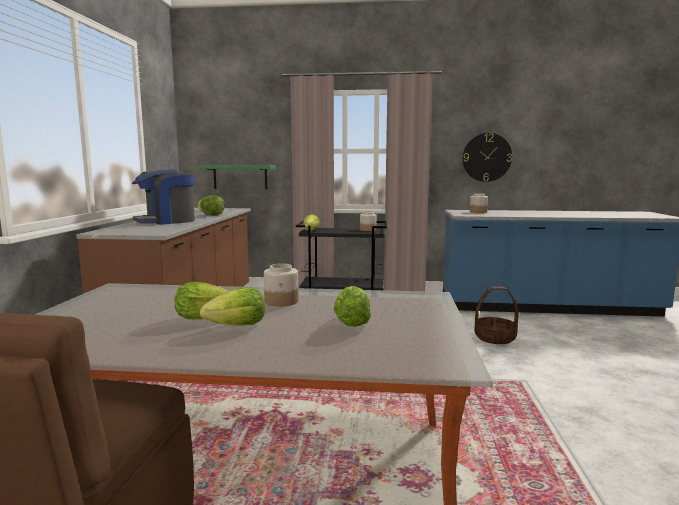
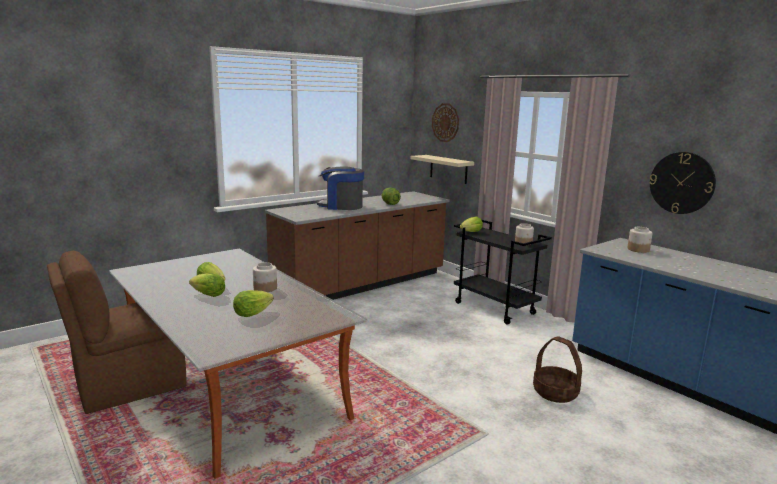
camera: 45 degrees right, 5 degrees up
green shelf [196,165,276,189] -> beige shelf [411,155,474,184]
none -> wall clock [432,103,459,142]

